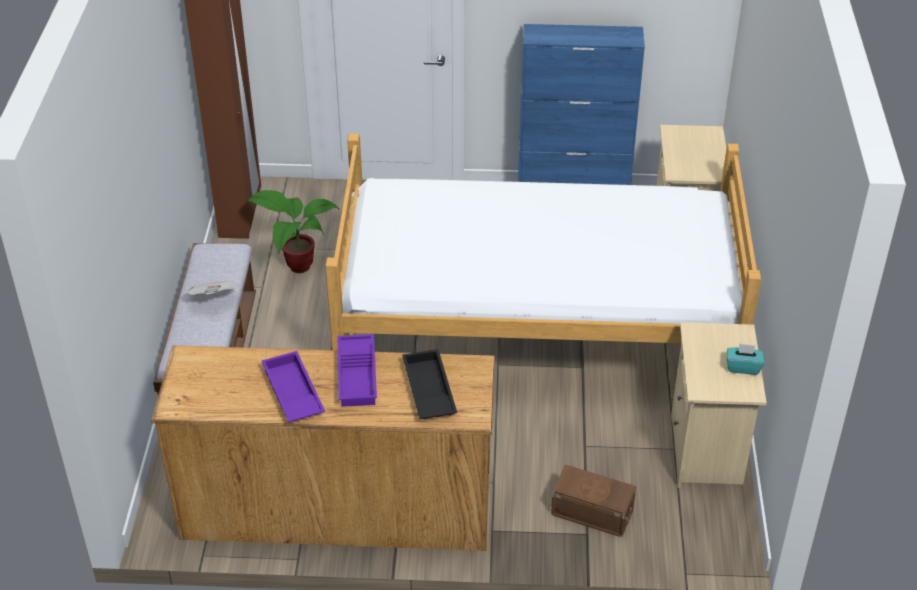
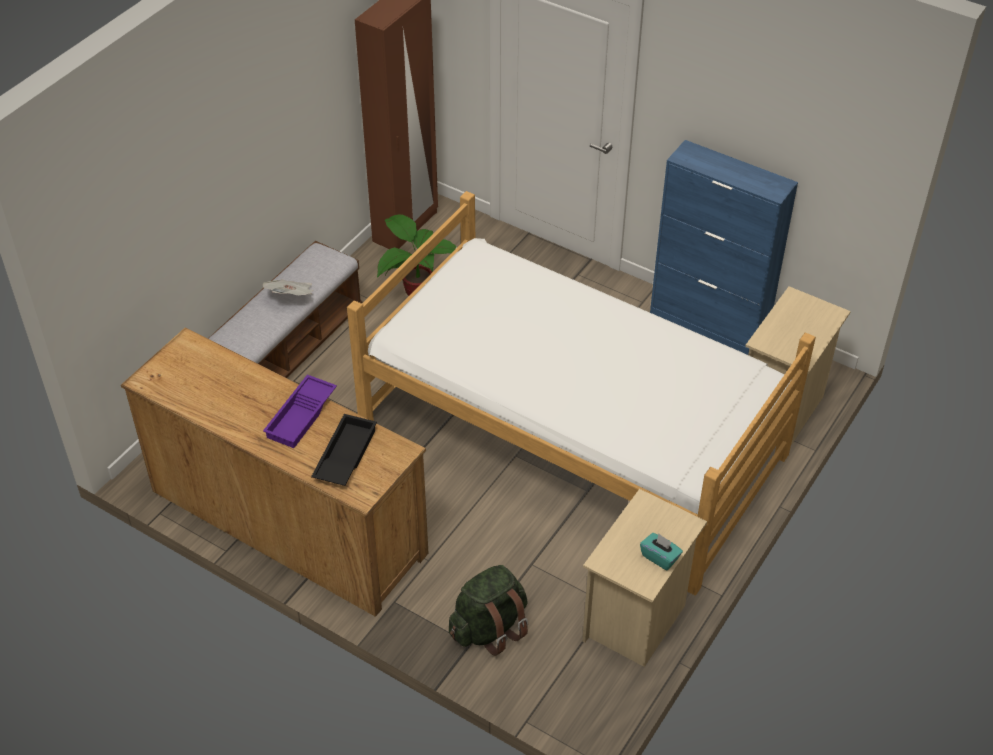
camera: 30 degrees right, 5 degrees up
purple tray [262,351,325,422] -> none
brown storage box [551,464,636,537] -> green backpack [449,565,528,656]

